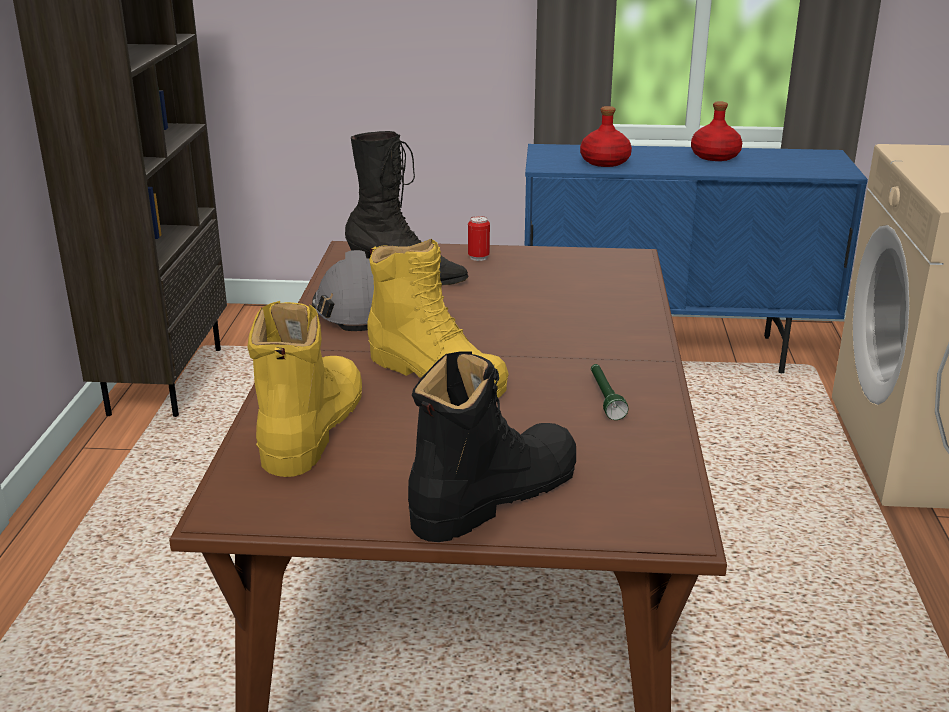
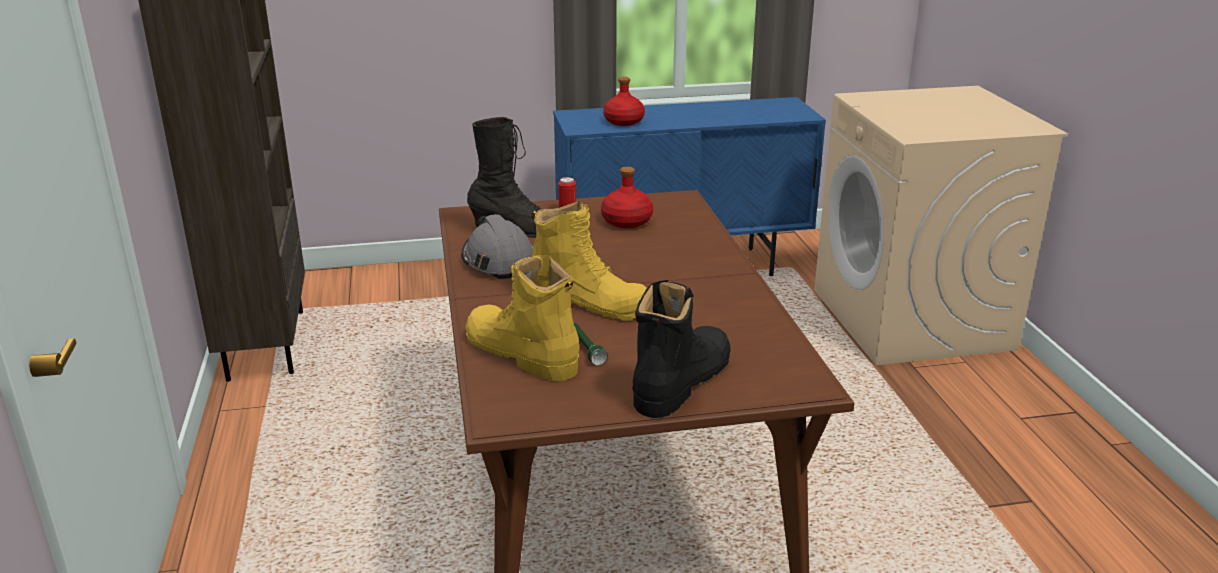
camera: 15 degrees left, 0 degrees up
yellow boot [247,301,362,477] -> yellow boot turned 45 degrees counterclockwise [465,255,579,381]
green flashlight [591,364,628,420] -> green flashlight moved to [573,322,608,366]
red bottle [691,101,742,161] -> red bottle moved to [601,167,653,228]

